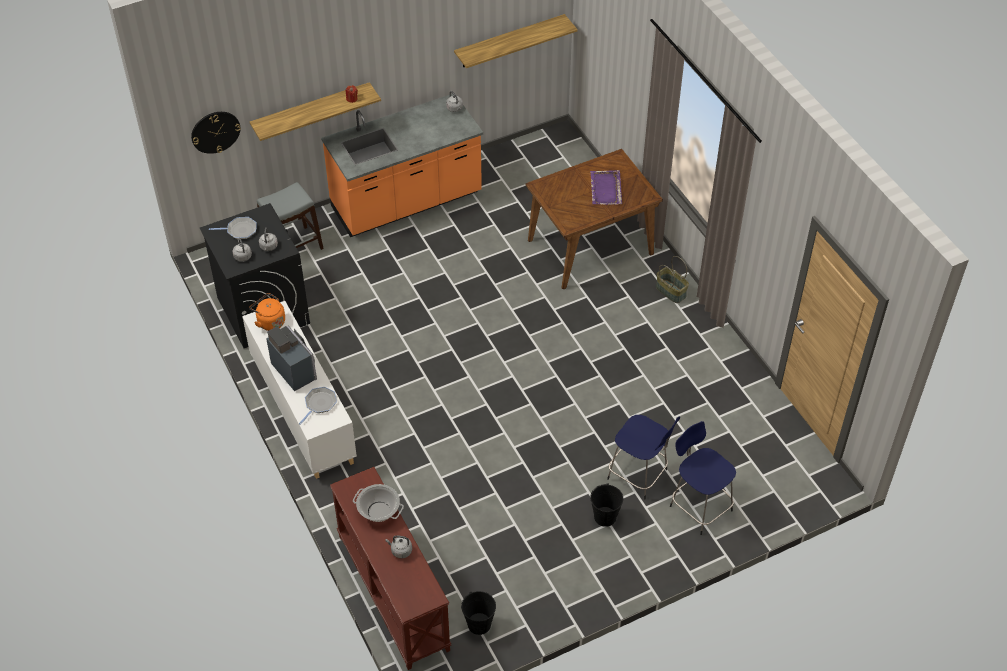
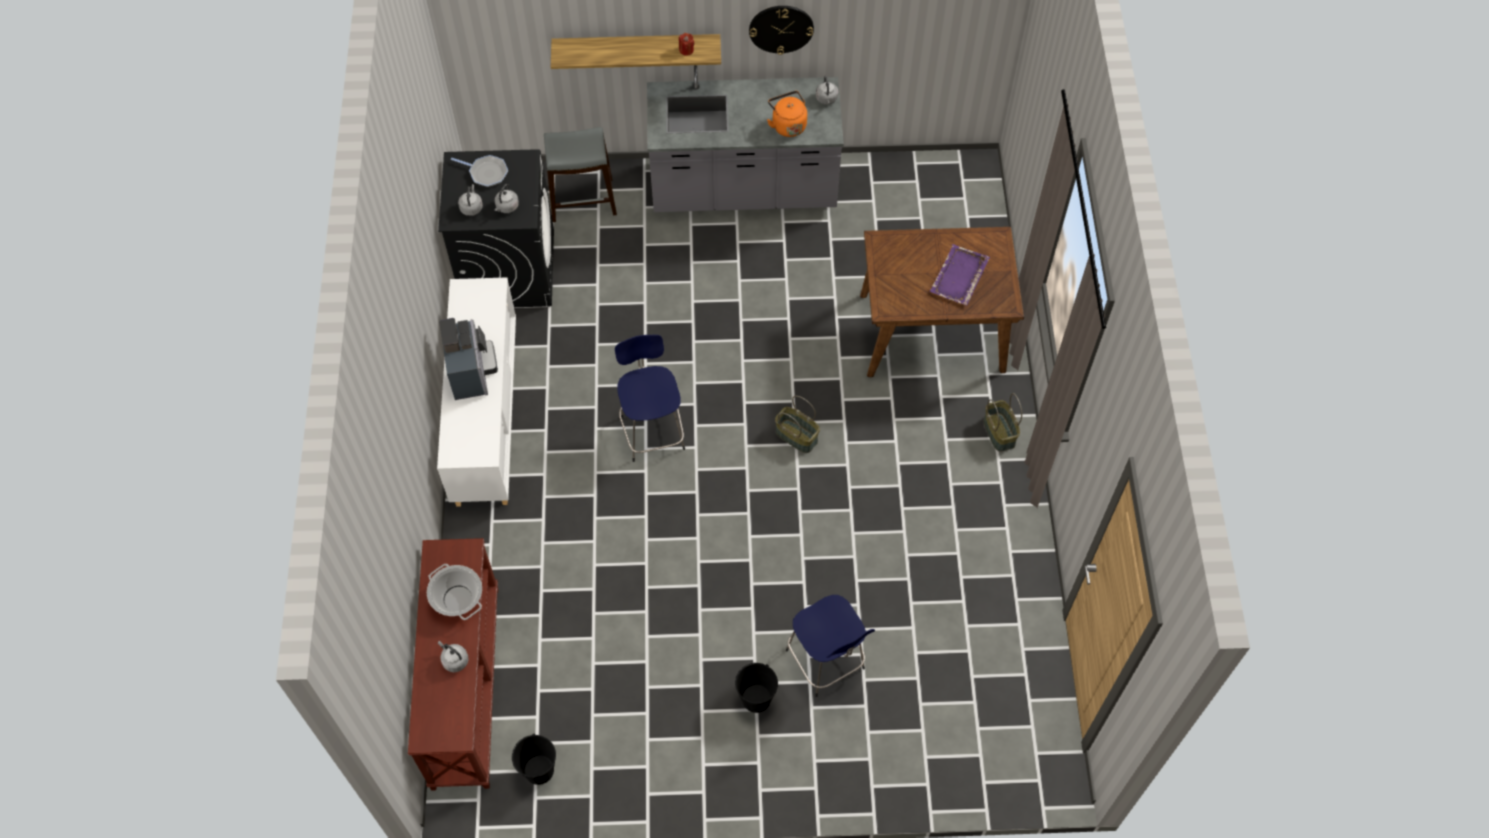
camera: 25 degrees right, 10 degrees up
wall clock [191,112,241,154] -> wall clock moved to [749,6,814,55]
orange kettle [249,293,285,331] -> orange kettle moved to [767,91,807,137]
frying pan [299,387,337,425] -> none
orange counter [321,94,483,237] -> grey counter [647,65,844,212]
shelf [454,14,578,68] -> none
blue stool [670,421,736,535] -> blue stool moved to [615,335,685,462]
none -> basket [775,396,820,453]

